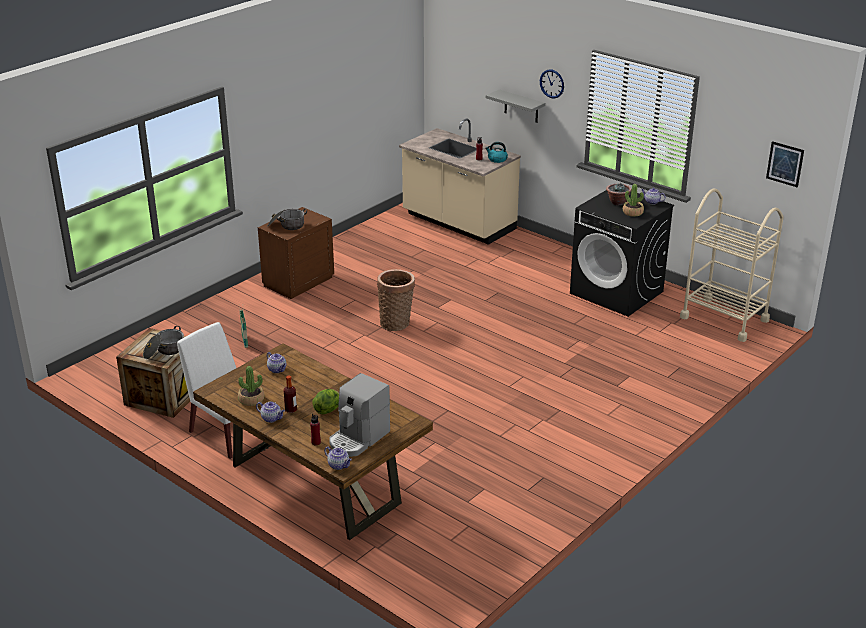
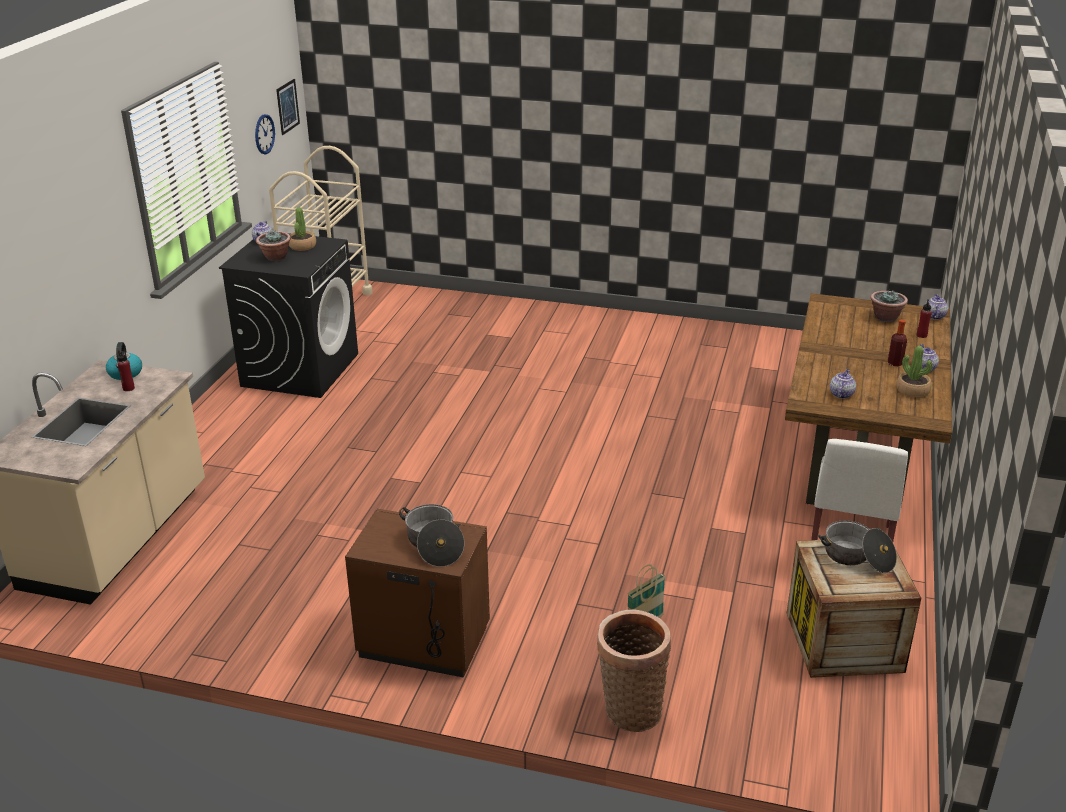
camera: 115 degrees left, 0 degrees up
lettuce [312,389,339,414] -> none
coffee machine [329,373,390,457] -> potted plant [870,290,908,322]
basket [377,269,415,331] -> basket moved to [597,609,671,732]
grey shelf [486,90,545,123] -> none
wall clock [540,69,564,99] -> wall clock moved to [255,114,275,154]

